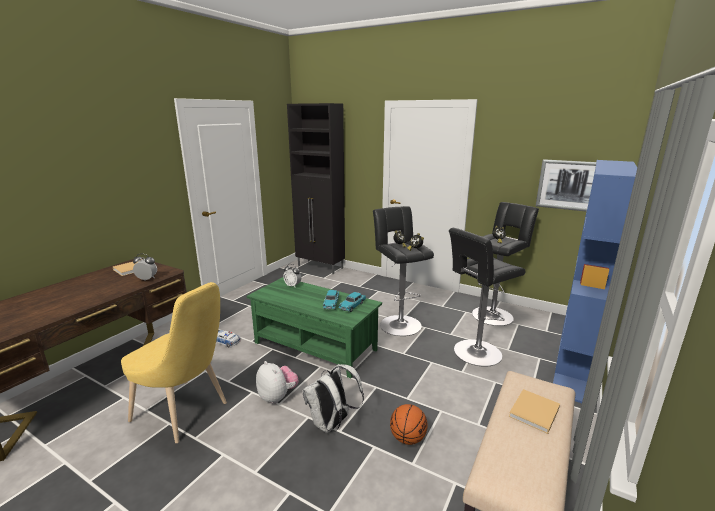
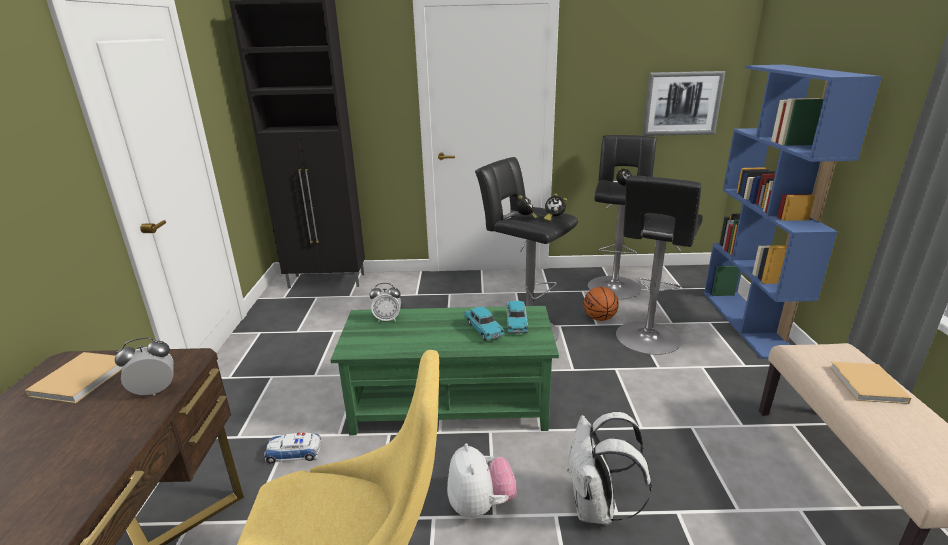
camera: 30 degrees left, 5 degrees up
plush toy [256,361,299,404] -> plush toy turned 60 degrees clockwise [447,443,517,518]
basketball [390,404,428,445] -> basketball moved to [584,287,619,321]

